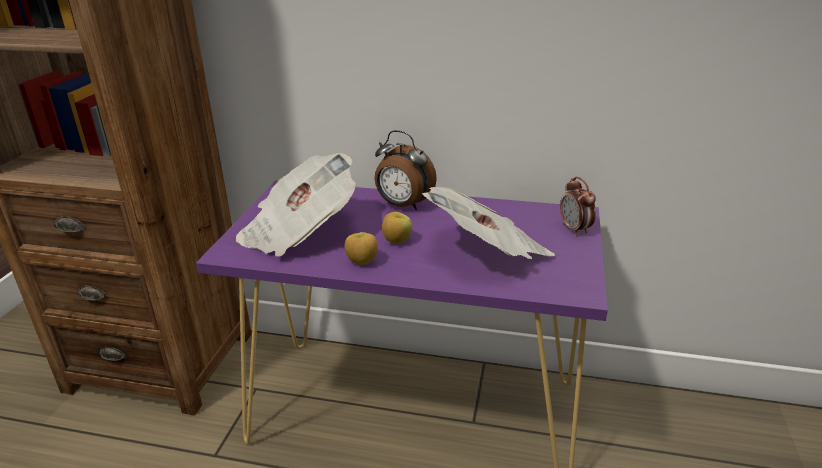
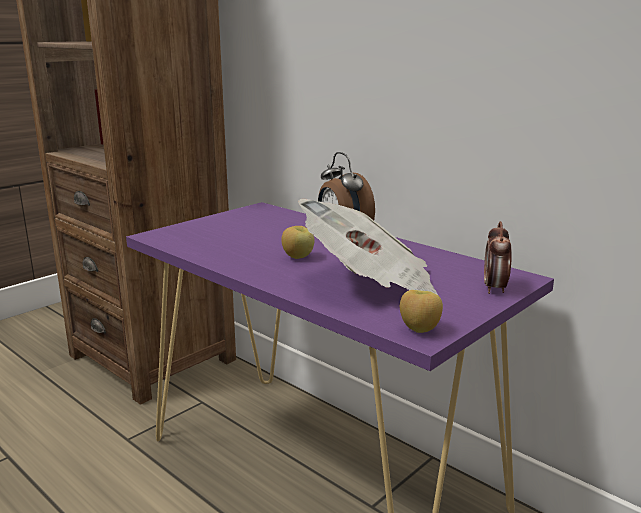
camera: 30 degrees right, 10 degrees down
newspaper [236,153,356,256] -> none
apple [345,232,378,265] -> apple moved to [400,290,443,333]

